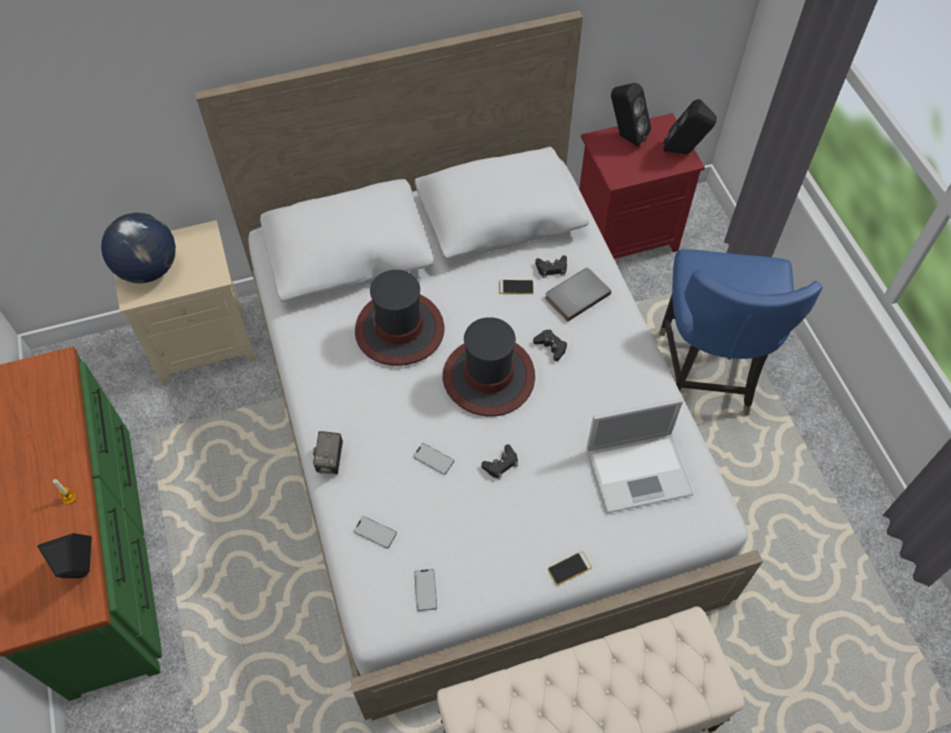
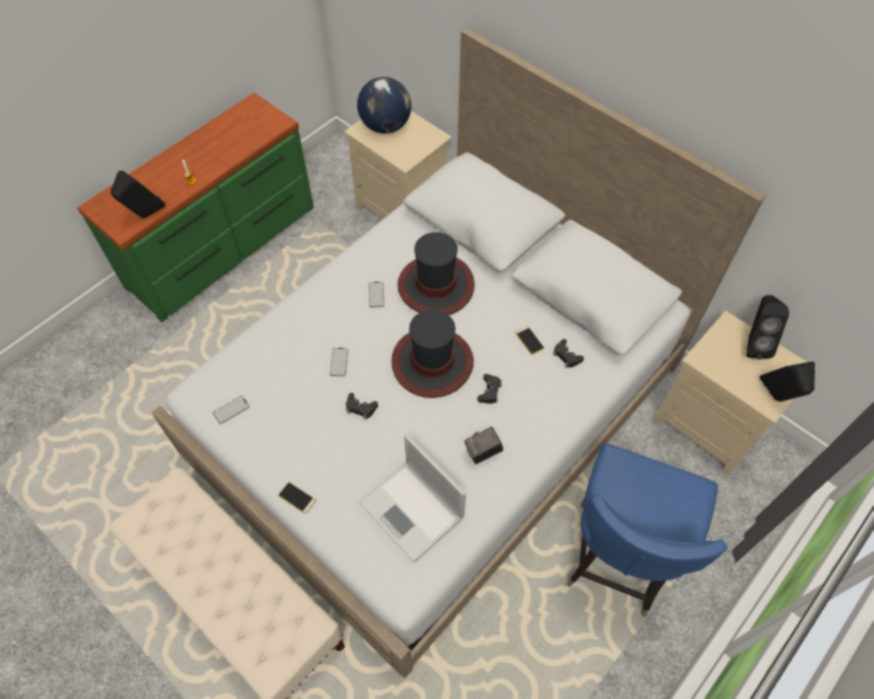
camera: 60 degrees right, 0 degrees up
camera [313,431,343,474] -> camera moved to [464,427,503,464]
phone [354,516,397,549] -> phone moved to [369,281,384,308]
grey book [545,268,611,322] -> none
red nightstand [579,113,705,259] -> beige nightstand [653,310,816,476]
blue chair [659,249,823,416] -> blue chair turned 45 degrees counterclockwise [566,443,727,617]

